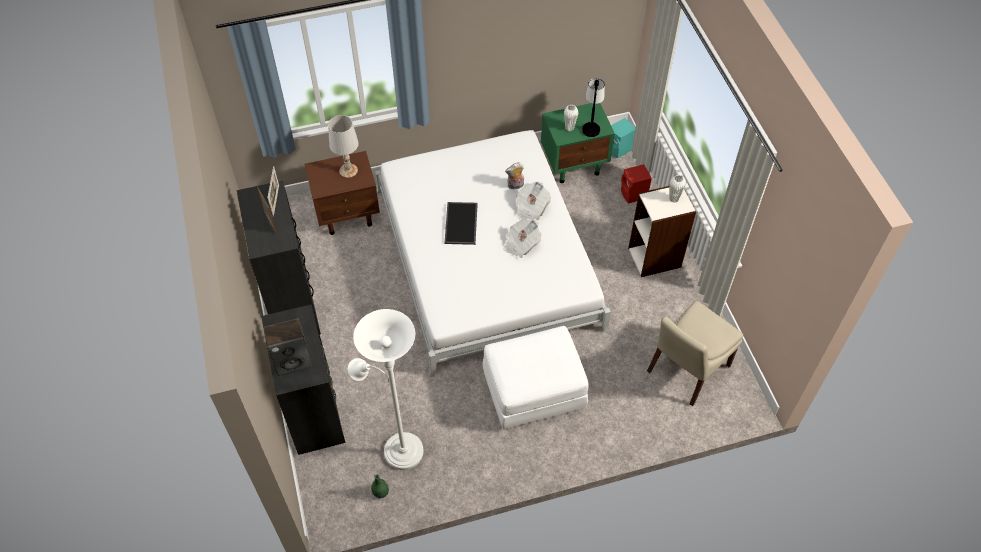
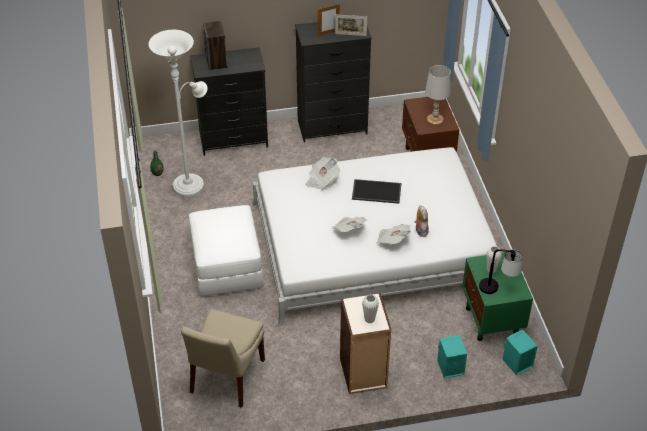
camera: 95 degrees right, 10 degrees down
red speaker [621,164,652,204] -> turquoise speaker [437,336,467,379]
beige chair [647,301,743,406] -> beige chair turned 120 degrees counterclockwise [181,309,265,408]
none -> newspaper [306,157,340,190]

